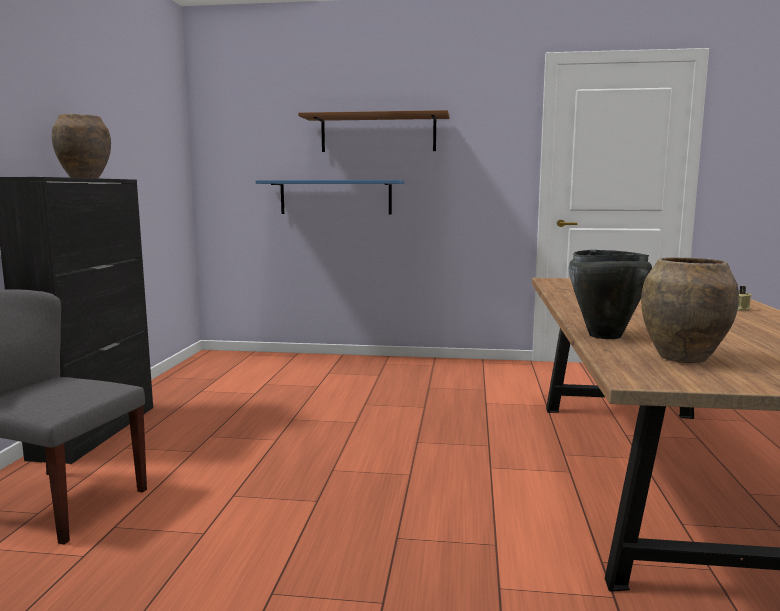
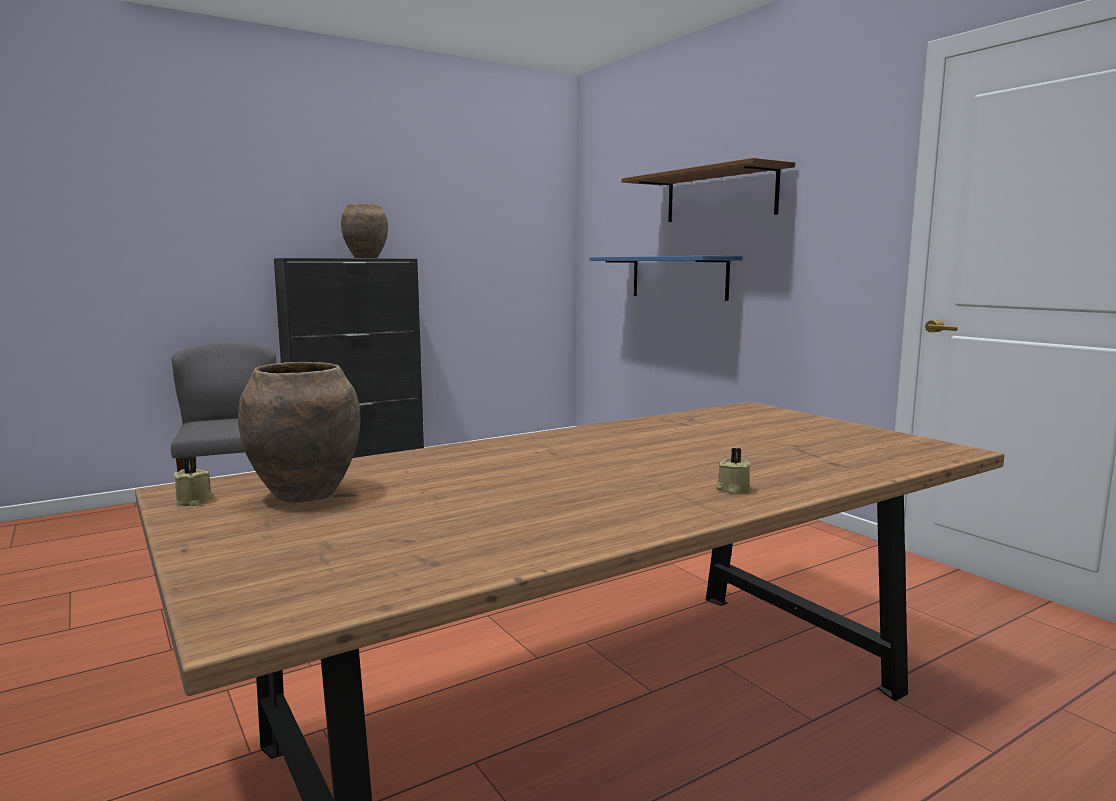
camera: 50 degrees right, 0 degrees up
black cooking pot [569,249,652,339] -> none
none -> beige candle [173,457,215,506]

